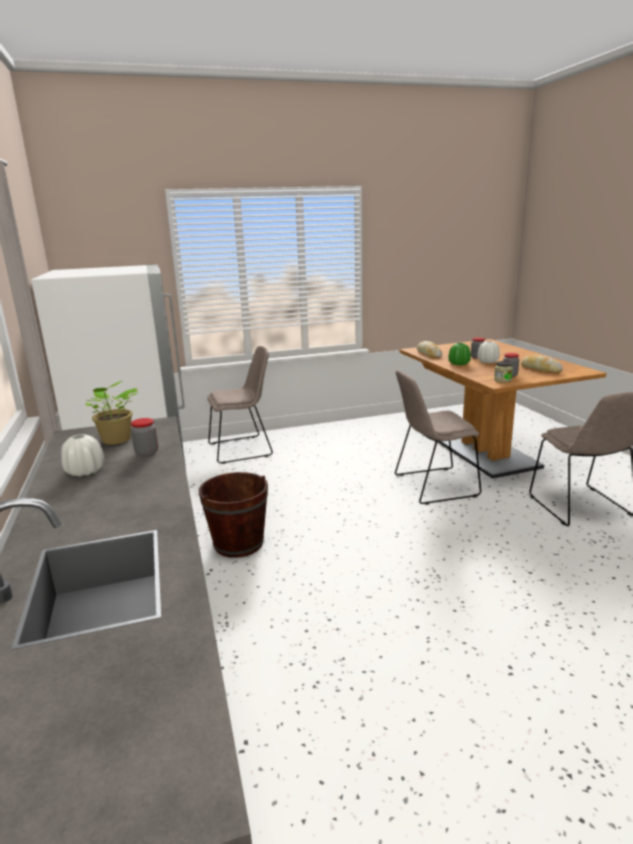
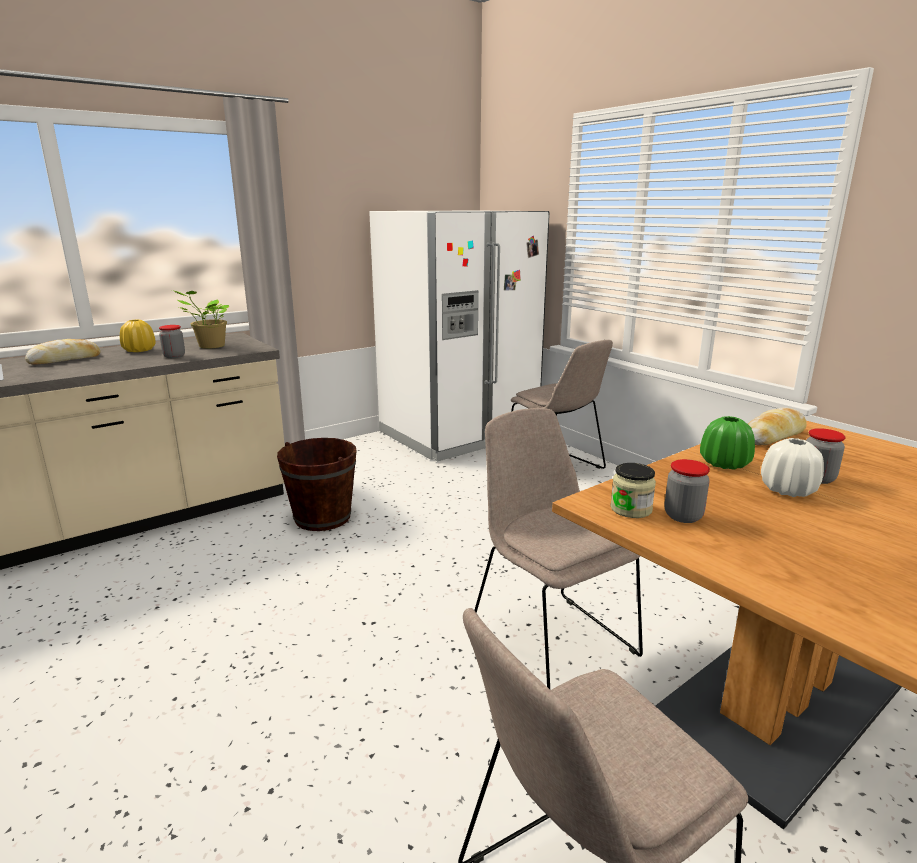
camera: 70 degrees right, 0 degrees up
white vase [61,434,104,477] -> yellow vase [120,319,156,352]
bread [521,355,563,373] -> bread moved to [25,339,101,365]

